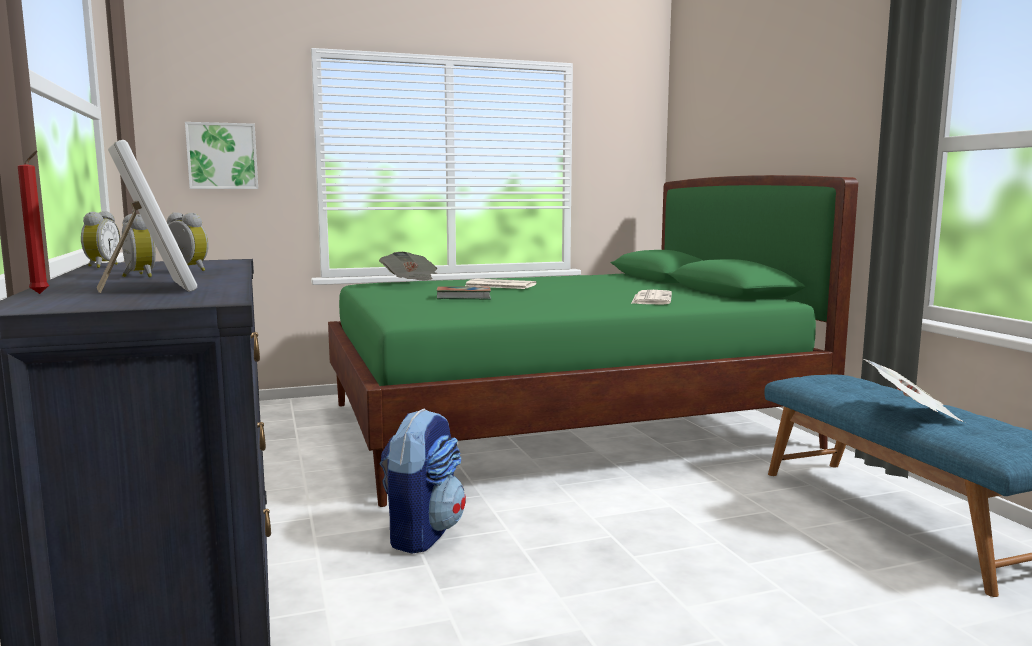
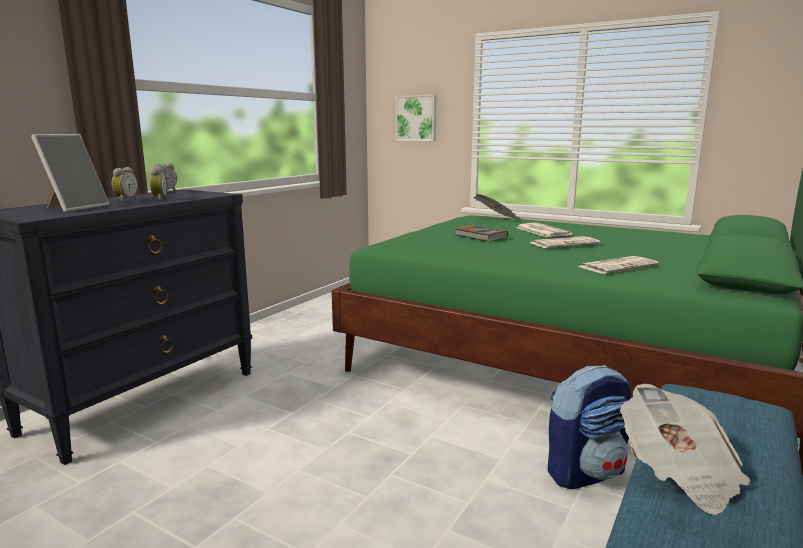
camera: 50 degrees right, 5 degrees up
red candle [18,151,49,294] -> none
backpack [380,409,466,554] -> backpack moved to [547,365,631,489]
none -> newspaper [530,236,600,248]

